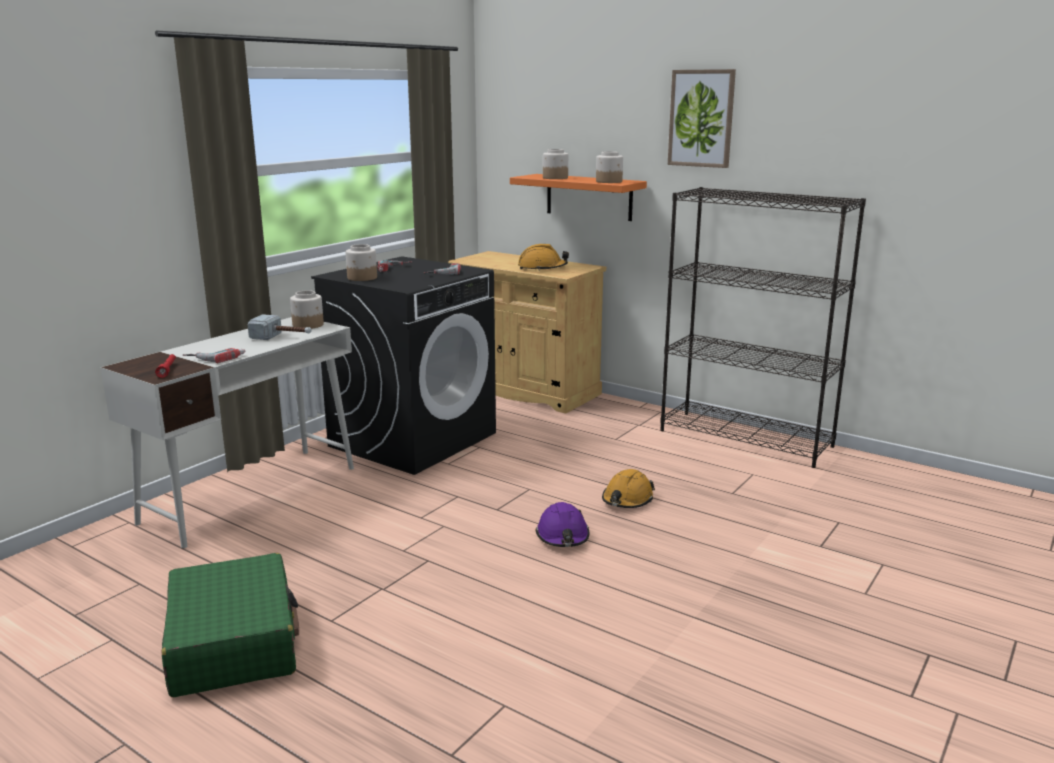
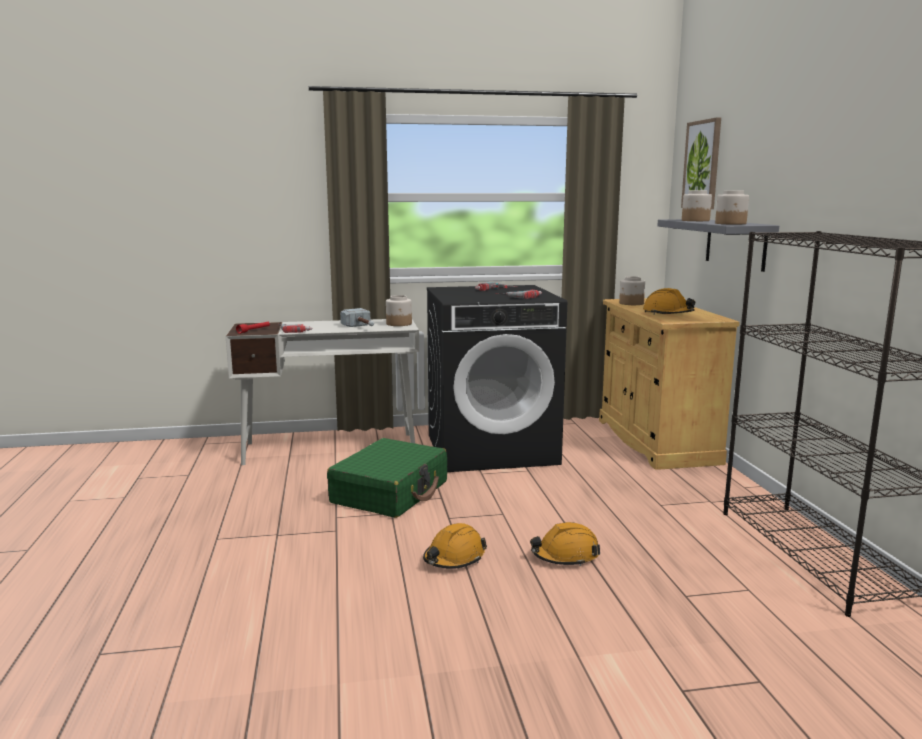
camera: 45 degrees right, 5 degrees down
green suitcase [162,553,299,697] -> green suitcase moved to [327,438,447,518]
jar [346,244,377,281] -> jar moved to [619,276,645,305]
orange shelf [510,174,647,221] -> grey shelf [657,219,779,272]
purple hard hat [536,502,590,547] -> orange hard hat [423,523,487,569]
picture [668,69,736,168] -> picture moved to [681,117,721,209]

